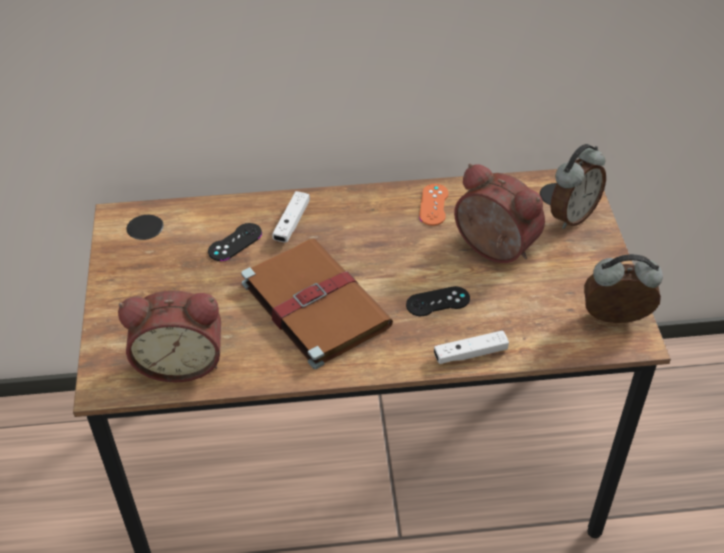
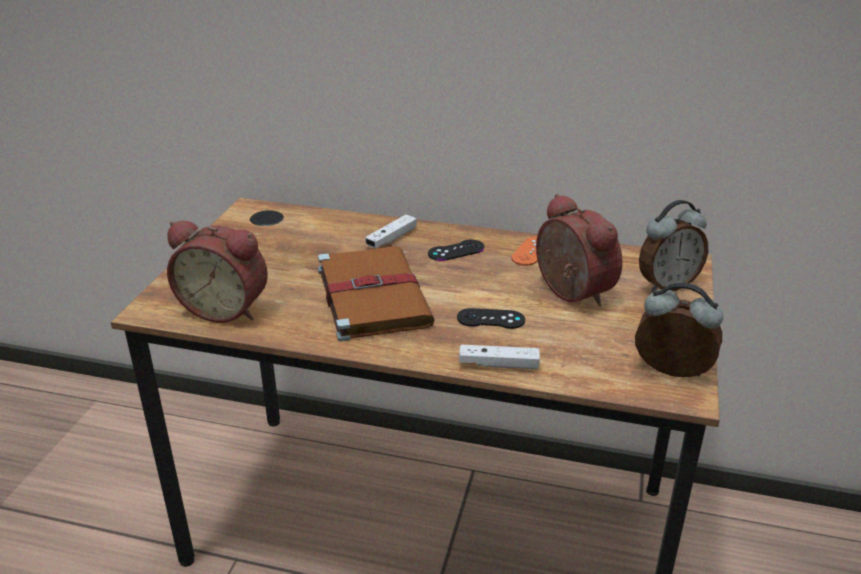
camera: 20 degrees right, 15 degrees down
black game controller [208,223,262,261] -> black game controller moved to [428,240,484,261]

